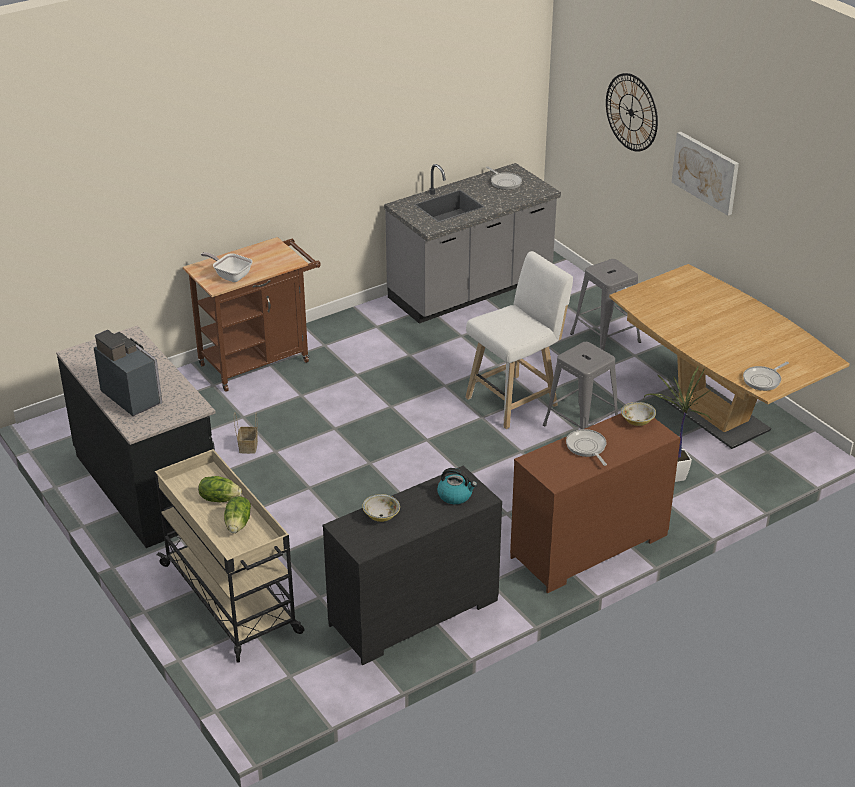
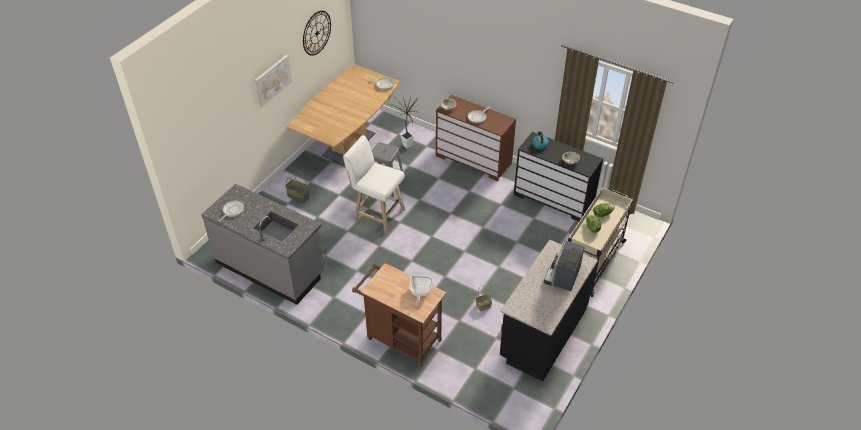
camera: 115 degrees left, 10 degrees up
grey stool [570,259,641,350] -> basket [285,171,309,203]
wall clock [606,73,658,152] -> wall clock moved to [303,11,331,56]

